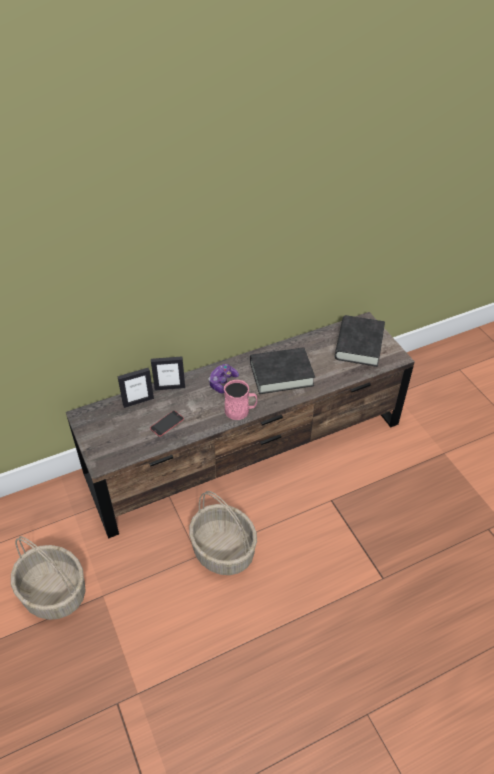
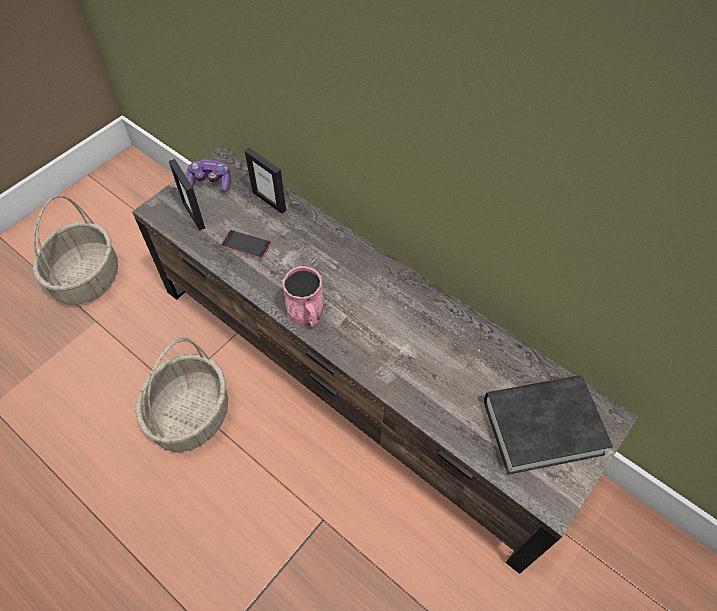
camera: 65 degrees right, 10 degrees up
picture frame [151,356,185,390] -> picture frame moved to [169,159,205,231]
game controller [209,364,239,394] -> game controller moved to [186,160,231,192]
black book [250,347,315,394] -> none

